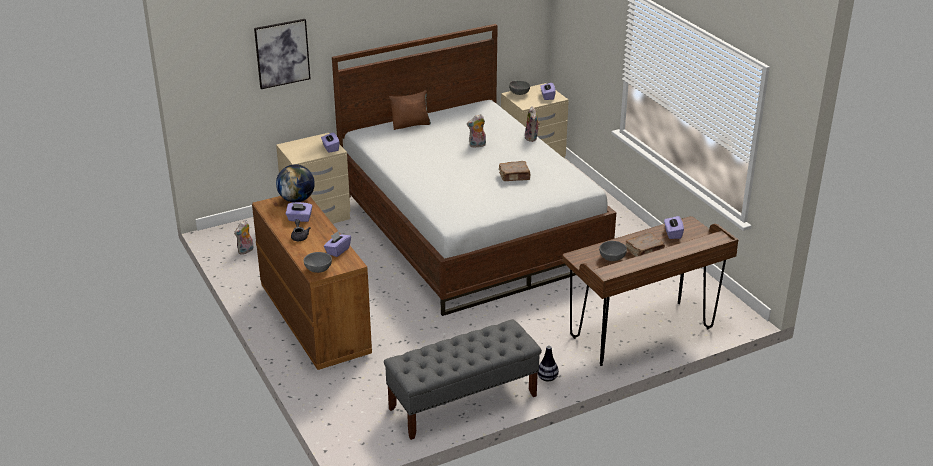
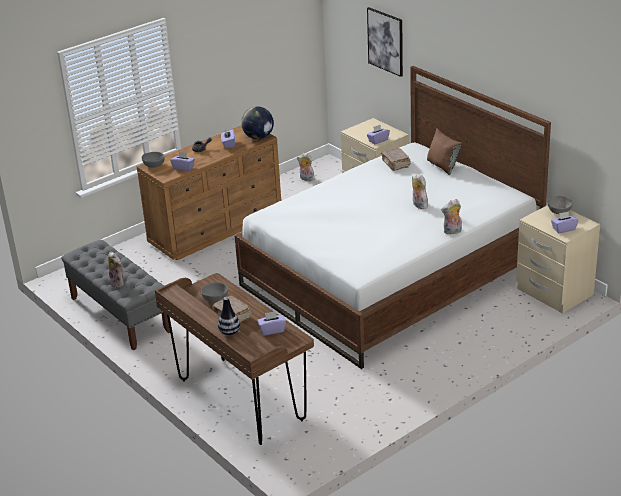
camera: 80 degrees right, 0 degrees up
brown book [499,161,531,181] -> brown book moved to [381,148,411,171]
vase [538,346,559,381] -> vase moved to [218,297,240,335]
none -> plush toy [108,251,124,288]

